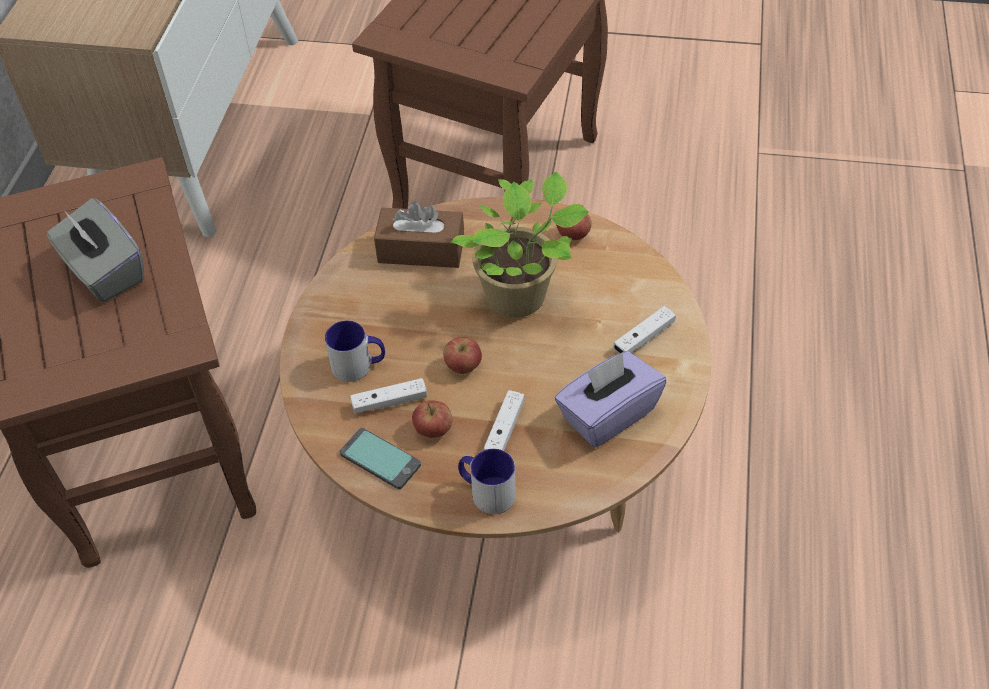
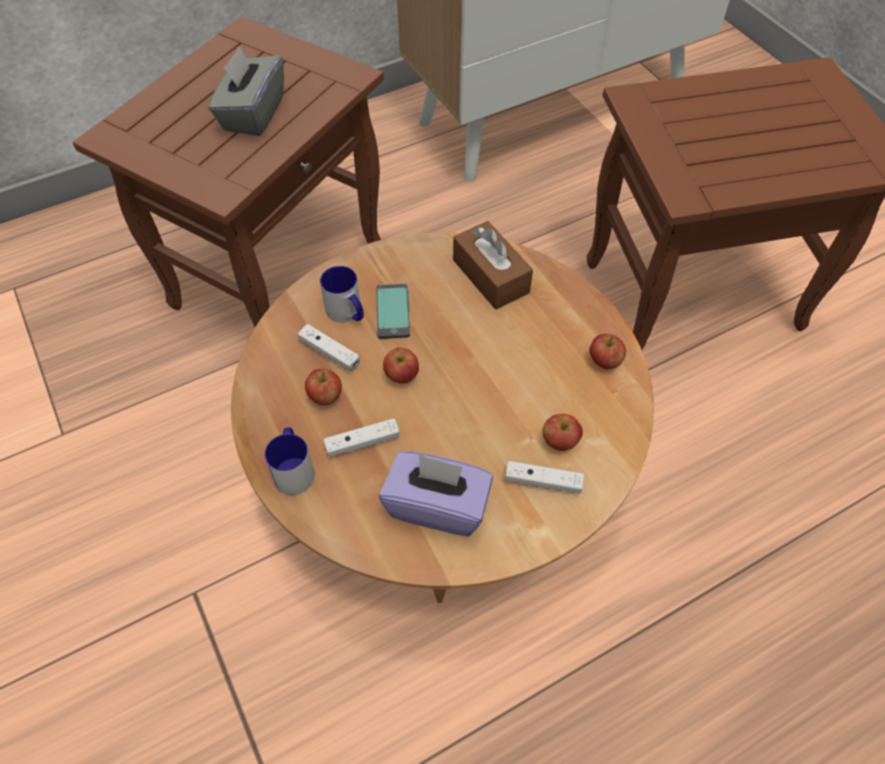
camera: 50 degrees right, 5 degrees up
phone [340,428,421,489] -> phone moved to [376,284,410,339]
potted plant [451,171,589,318] -> none
none -> apple [543,414,583,451]

